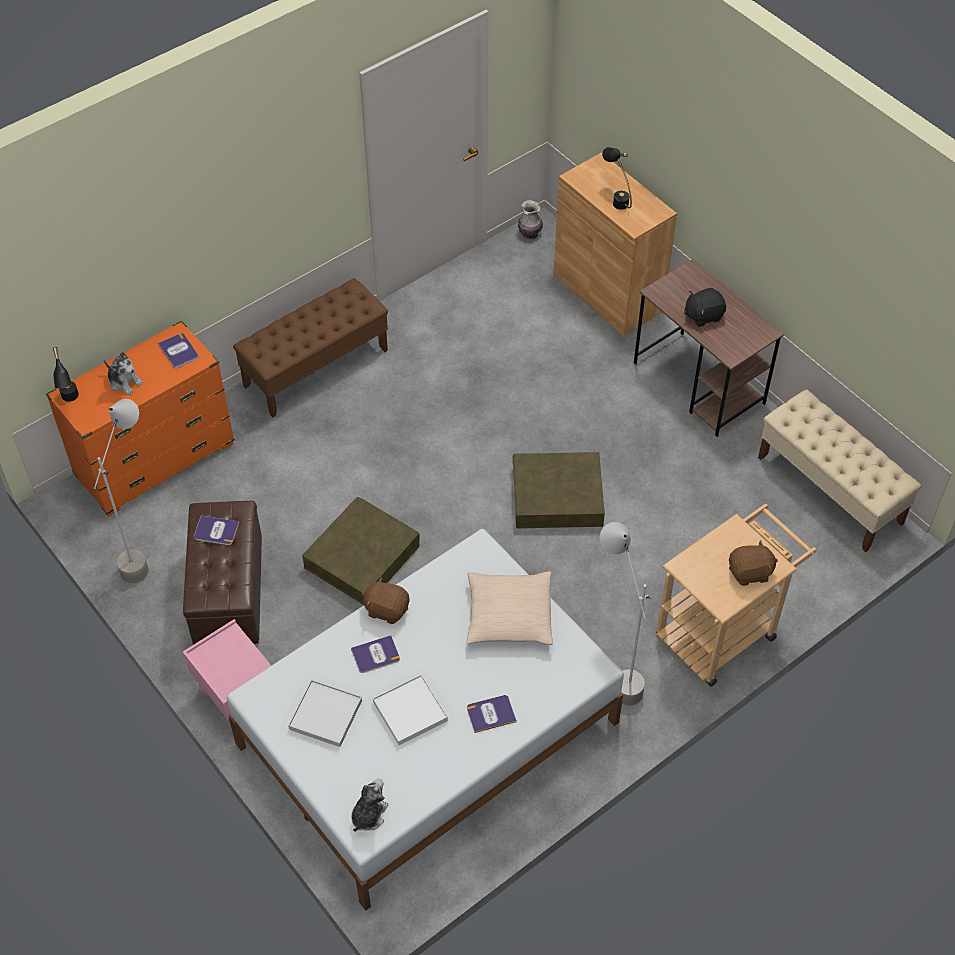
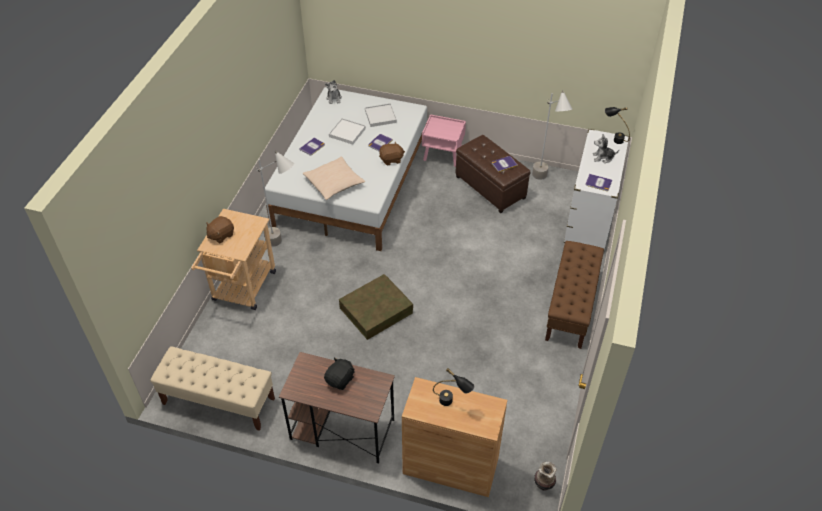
camera: 145 degrees right, 5 degrees down
orange dresser [46,321,235,517] -> white dresser [564,129,629,251]
brown storage box [302,497,420,605] -> none

